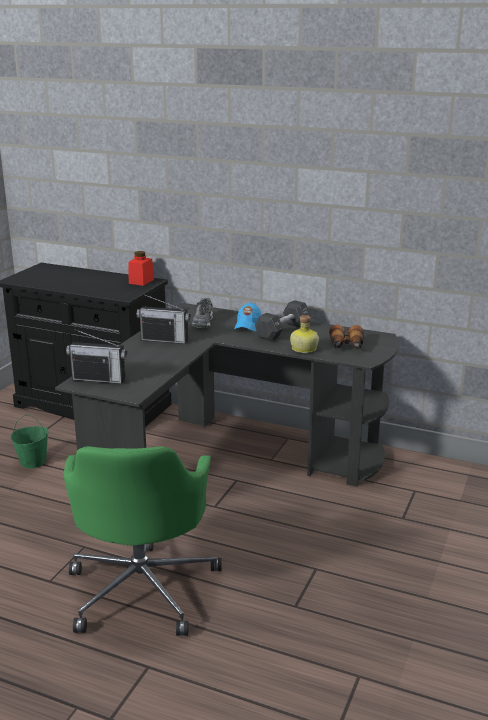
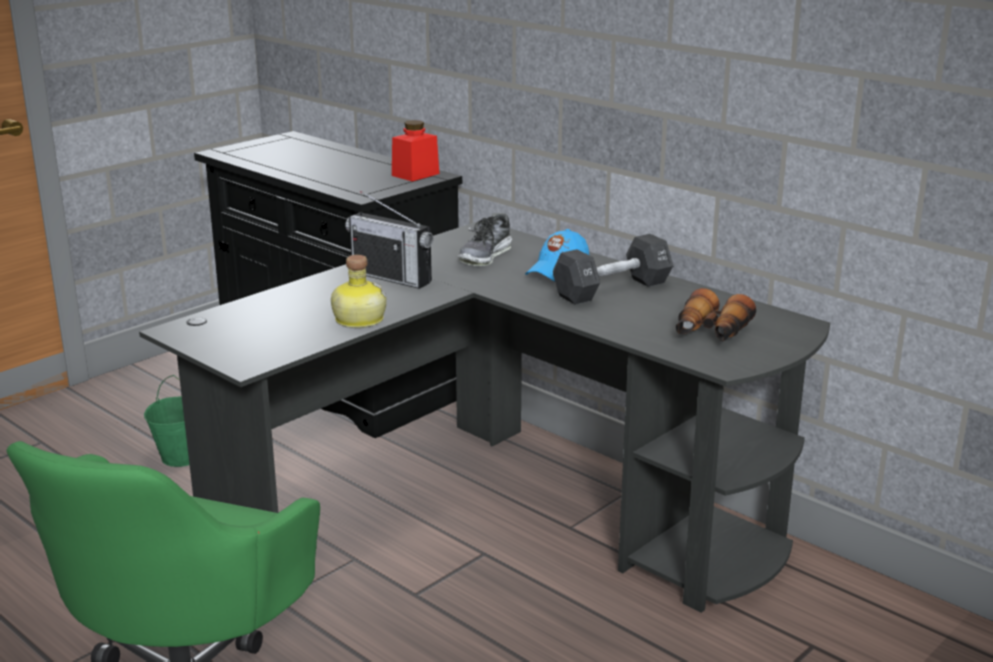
camera: 20 degrees right, 0 degrees up
radio [66,330,127,384] -> none
bottle [290,315,319,353] -> bottle moved to [331,255,387,328]

